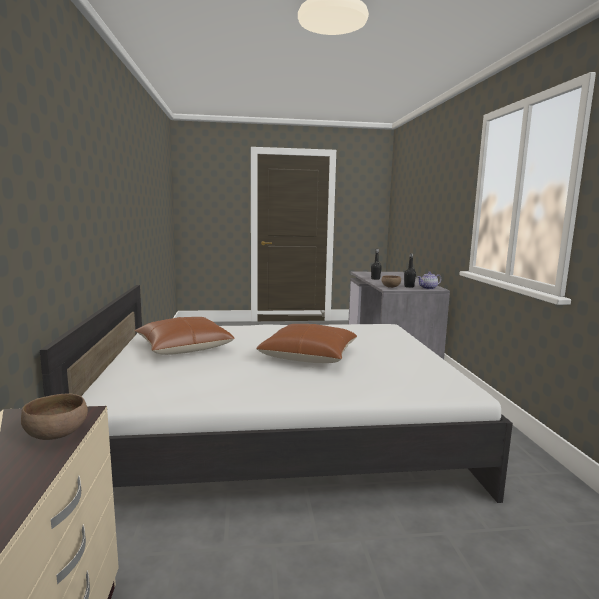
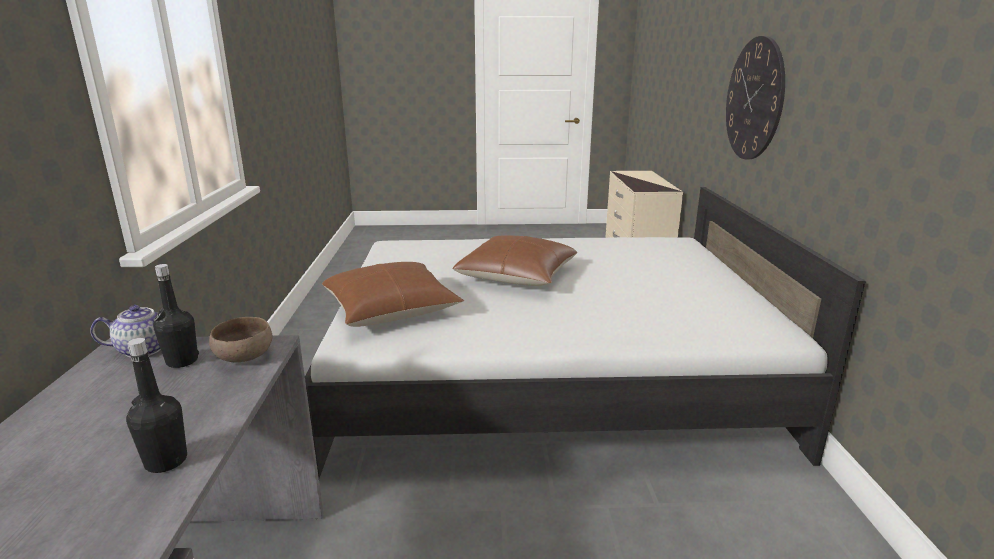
camera: 175 degrees left, 10 degrees up
brown bowl [21,393,88,440] -> none
brown pillow [134,317,235,355] -> brown pillow moved to [322,262,464,327]
none -> wall clock [726,36,785,159]

